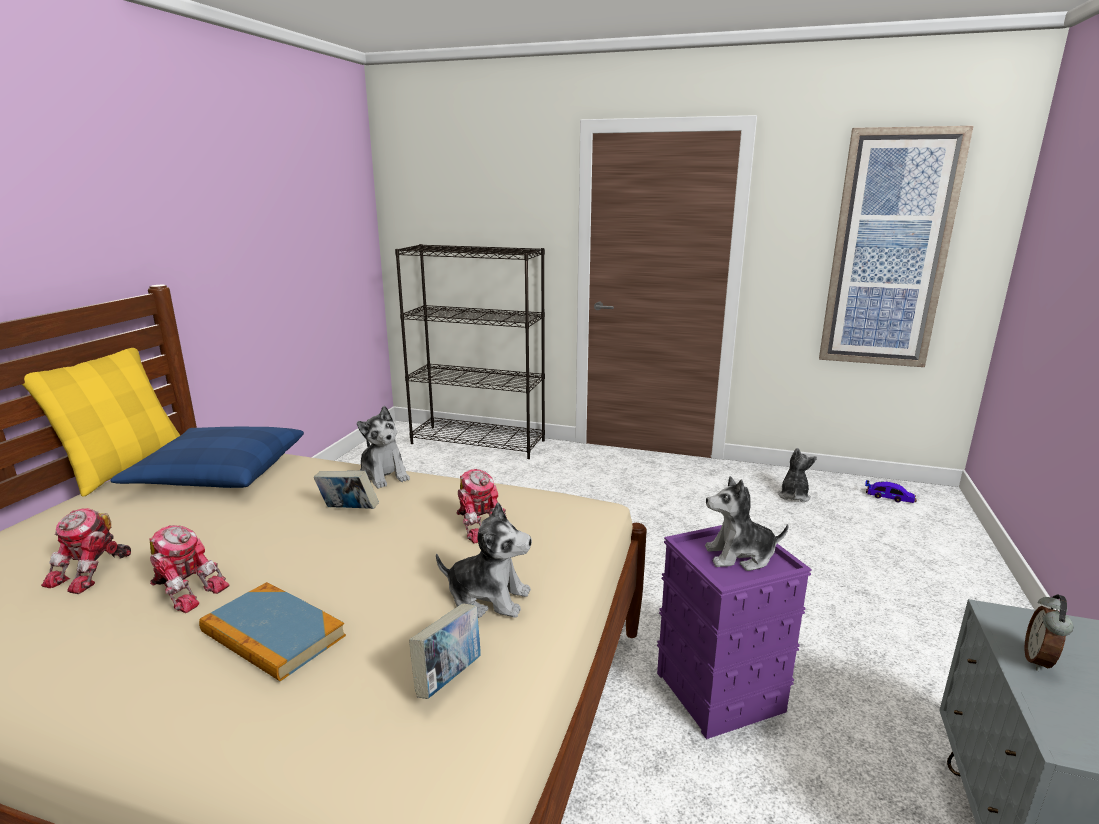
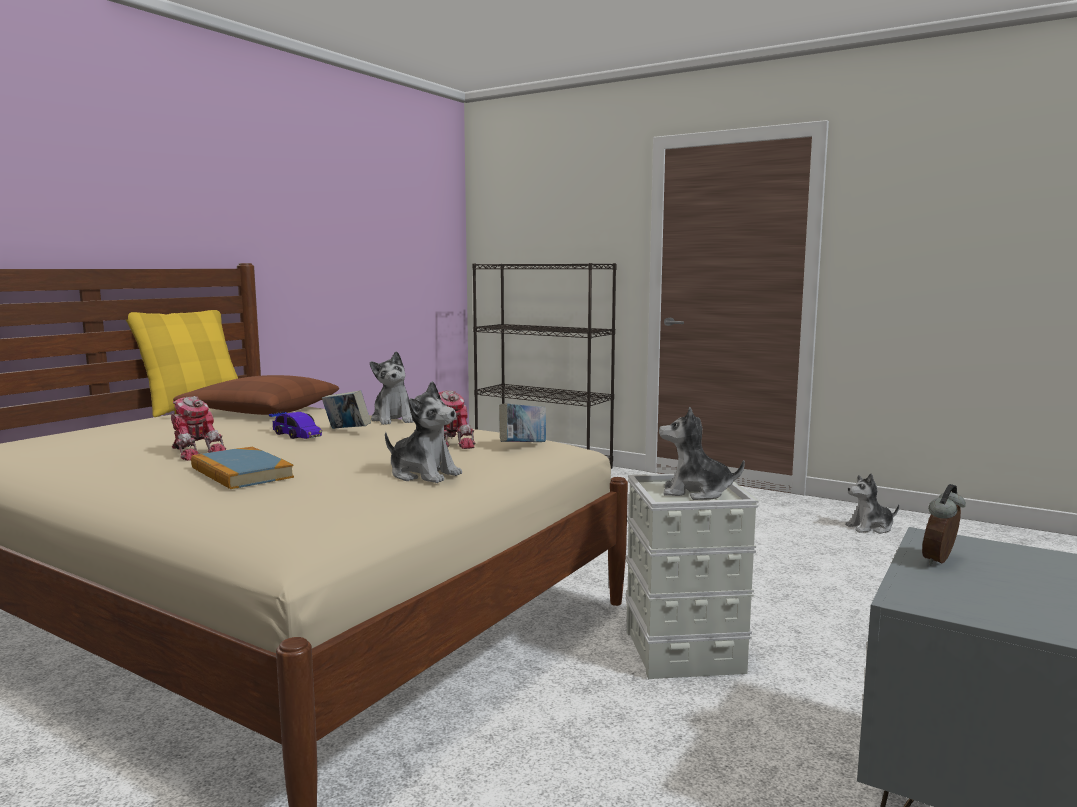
camera: 15 degrees right, 10 degrees down
toy robot [41,508,131,594] -> none
blue pillow [111,427,304,488] -> brown pillow [173,375,339,415]
book [409,604,481,699] -> book moved to [499,403,546,442]
purple storage box [657,525,812,739] -> grey storage box [625,474,759,679]
plush toy [778,448,817,502] -> plush toy turned 135 degrees counterclockwise [845,473,899,534]
picture [819,126,973,367] -> none
toy car [865,480,917,503] -> toy car moved to [269,411,322,439]

